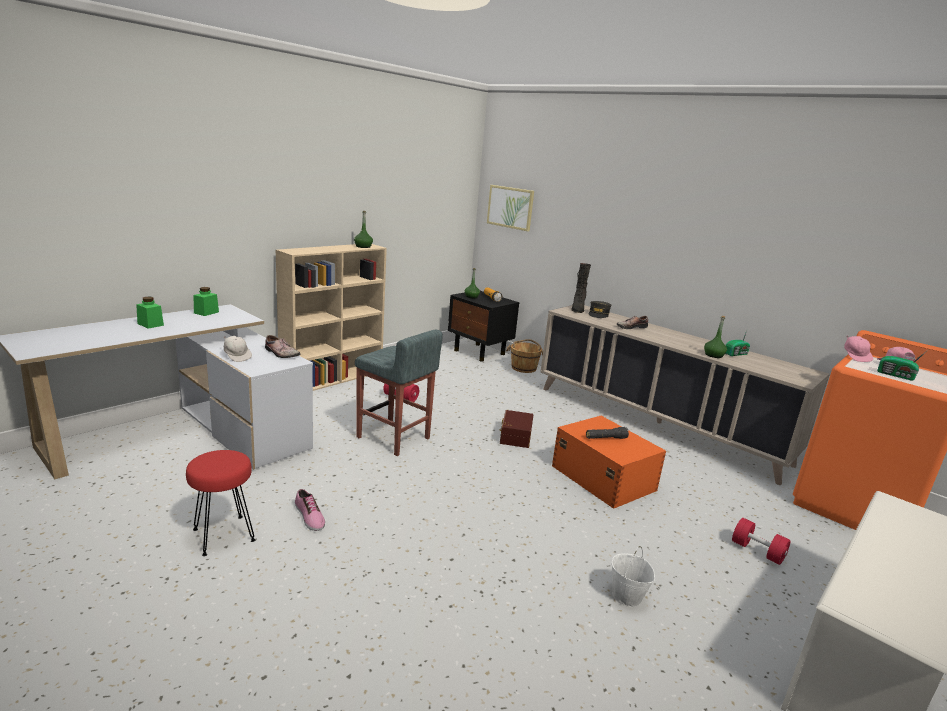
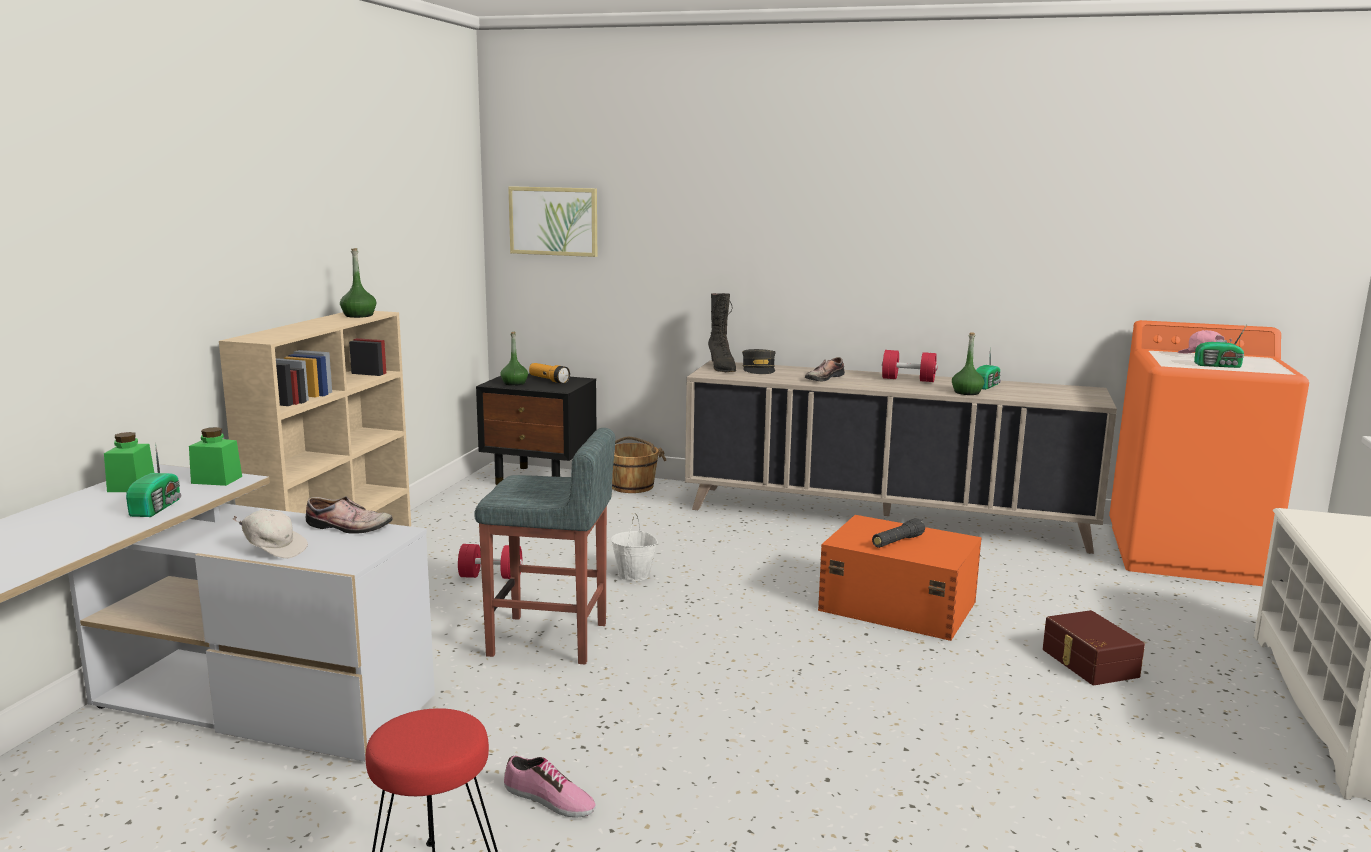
camera: 25 degrees left, 5 degrees down
green jar [136,297,164,329] -> green jar moved to [189,427,242,486]
brown storage box [500,410,533,448] -> brown storage box moved to [1043,610,1145,685]
white bucket [611,546,655,607] -> white bucket moved to [611,513,658,581]
red dumbbell [732,518,791,565] -> red dumbbell moved to [882,350,937,382]
pink cap [844,335,873,362] -> none
none -> radio [126,443,181,517]

